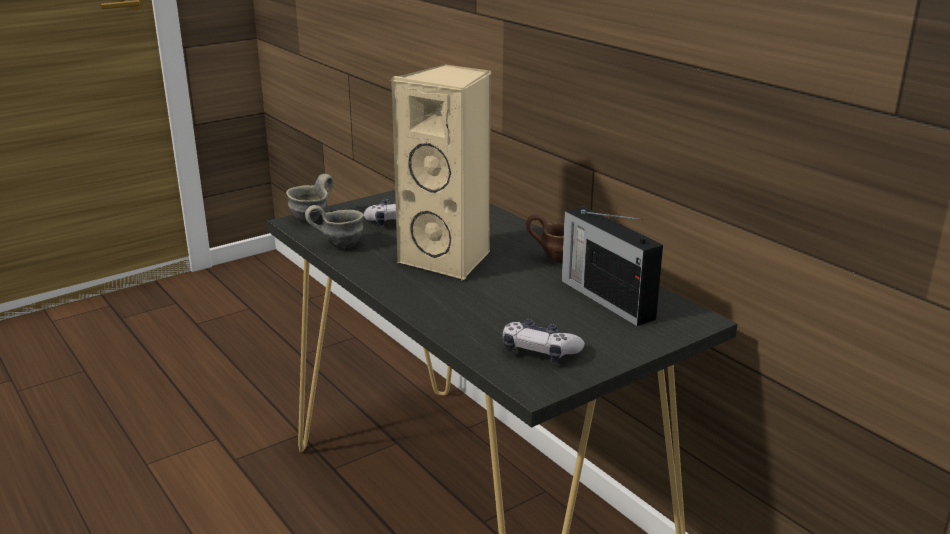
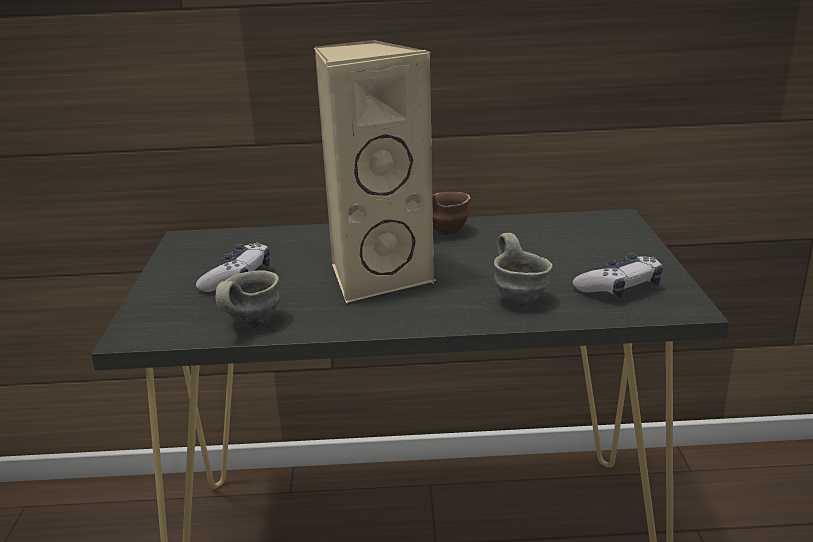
camera: 55 degrees left, 0 degrees up
grey mug [286,174,334,223] -> grey mug moved to [494,233,553,306]
radio [562,206,663,326] -> none

